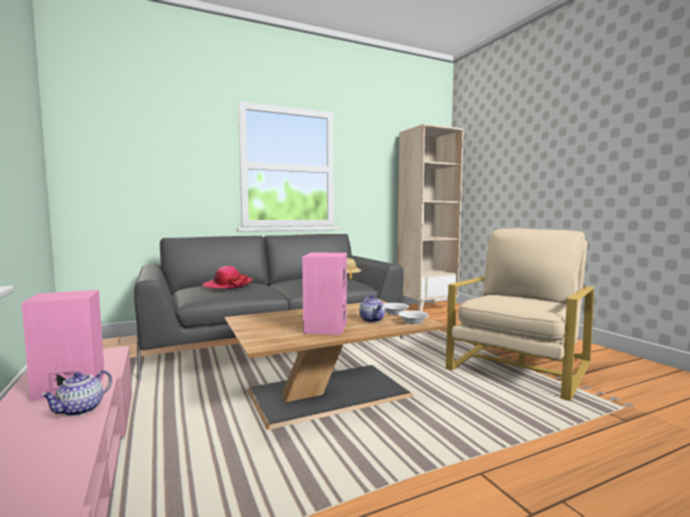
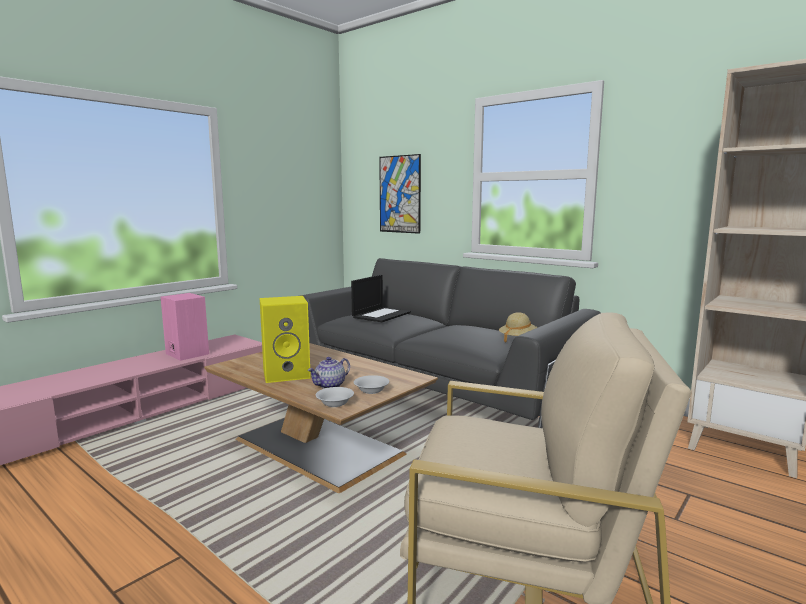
camera: 65 degrees right, 5 degrees up
teapot [40,370,112,416] -> none
hat [202,266,253,289] -> laptop [351,275,411,322]
pink speaker [302,252,347,335] -> yellow speaker [260,296,311,383]
none -> picture [379,154,421,234]

